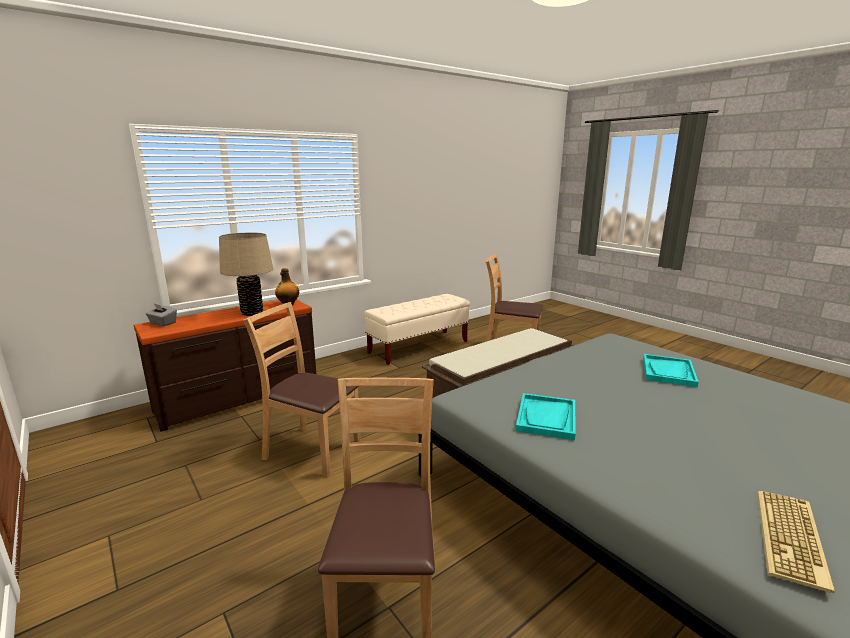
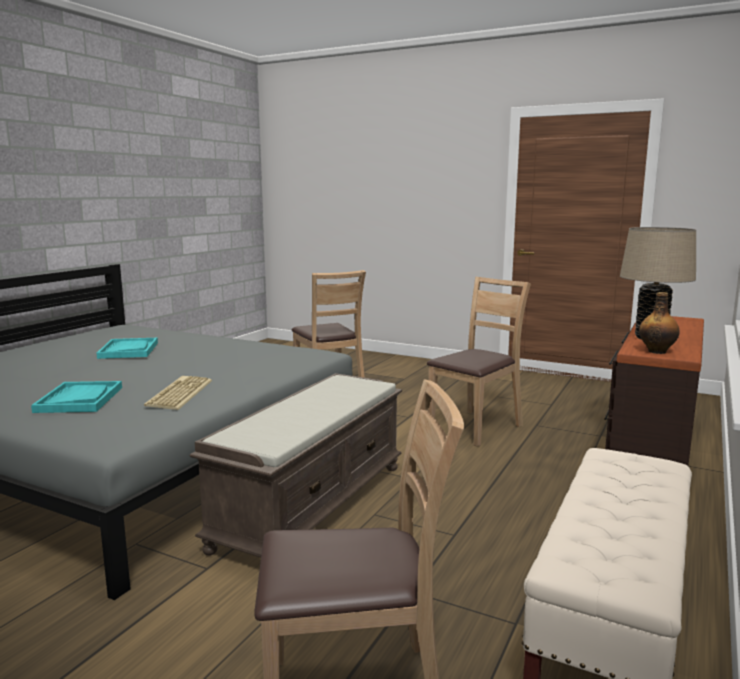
camera: 155 degrees right, 5 degrees down
grey tissue box [146,304,177,326] -> none
brown chair [243,302,361,477] -> brown chair turned 45 degrees counterclockwise [427,277,531,447]
turquoise tray [516,393,576,440] -> turquoise tray moved to [97,338,158,359]
keyboard [757,491,835,593] -> keyboard moved to [144,376,212,410]

